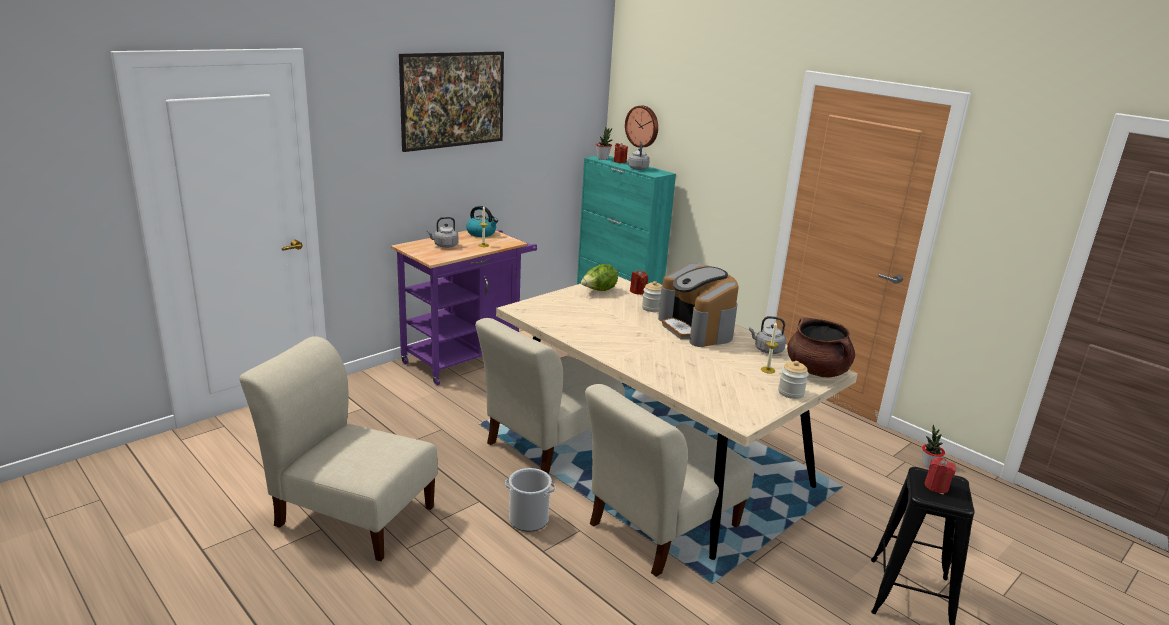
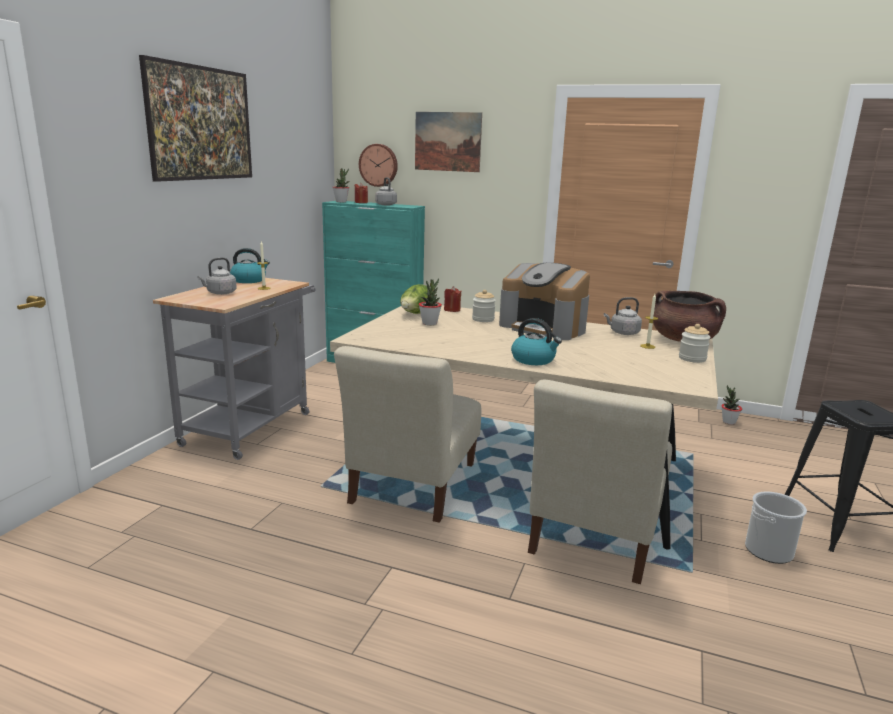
camera: 25 degrees left, 5 degrees down
beige chair [239,336,438,561] -> none
purple cart [391,230,537,386] -> grey cart [153,278,316,460]
bucket [505,468,555,532] -> bucket moved to [745,492,807,564]
red candle [925,457,956,493] -> none
none -> picture [415,112,482,172]
none -> potted plant [419,278,442,325]
none -> kettle [511,318,562,365]

